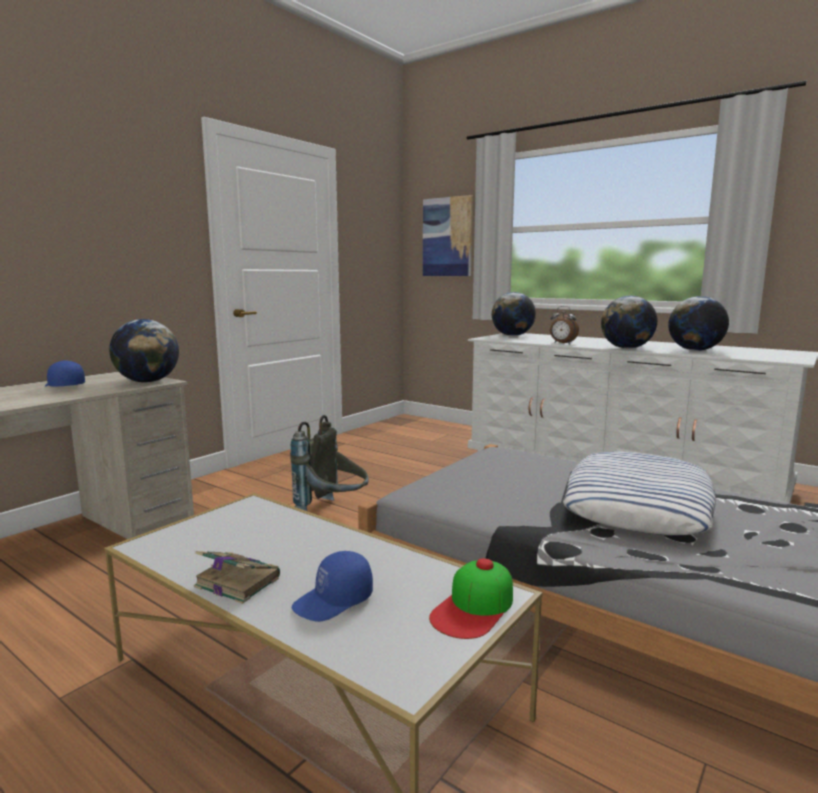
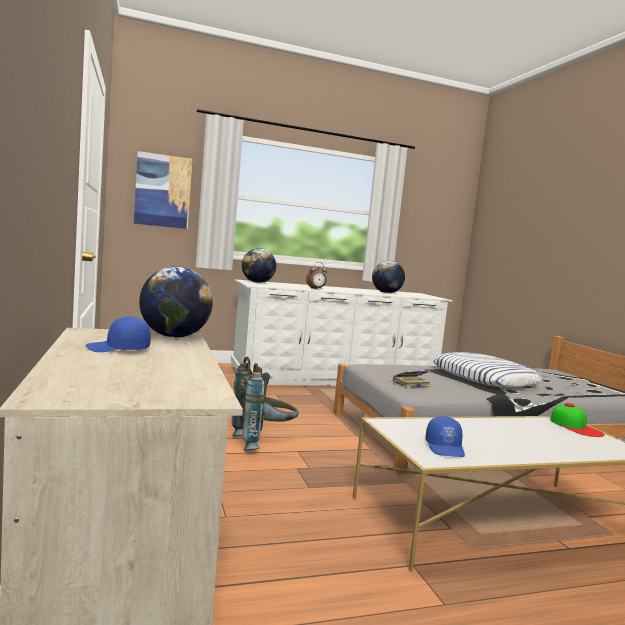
camera: 55 degrees left, 5 degrees down
book [194,551,280,604] -> book moved to [391,371,431,388]
blue cap [292,551,373,622] -> blue cap moved to [425,416,465,457]
globe [601,296,657,349] -> none

